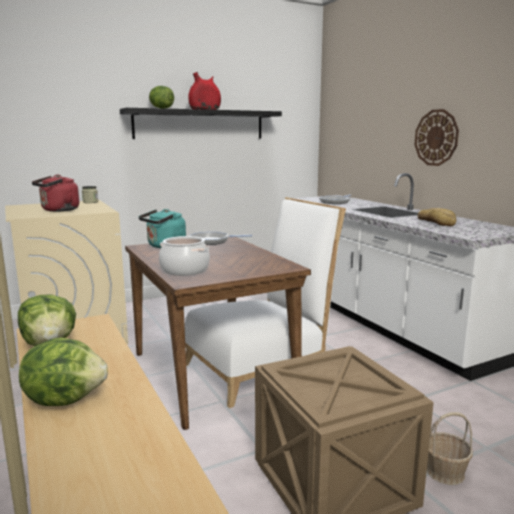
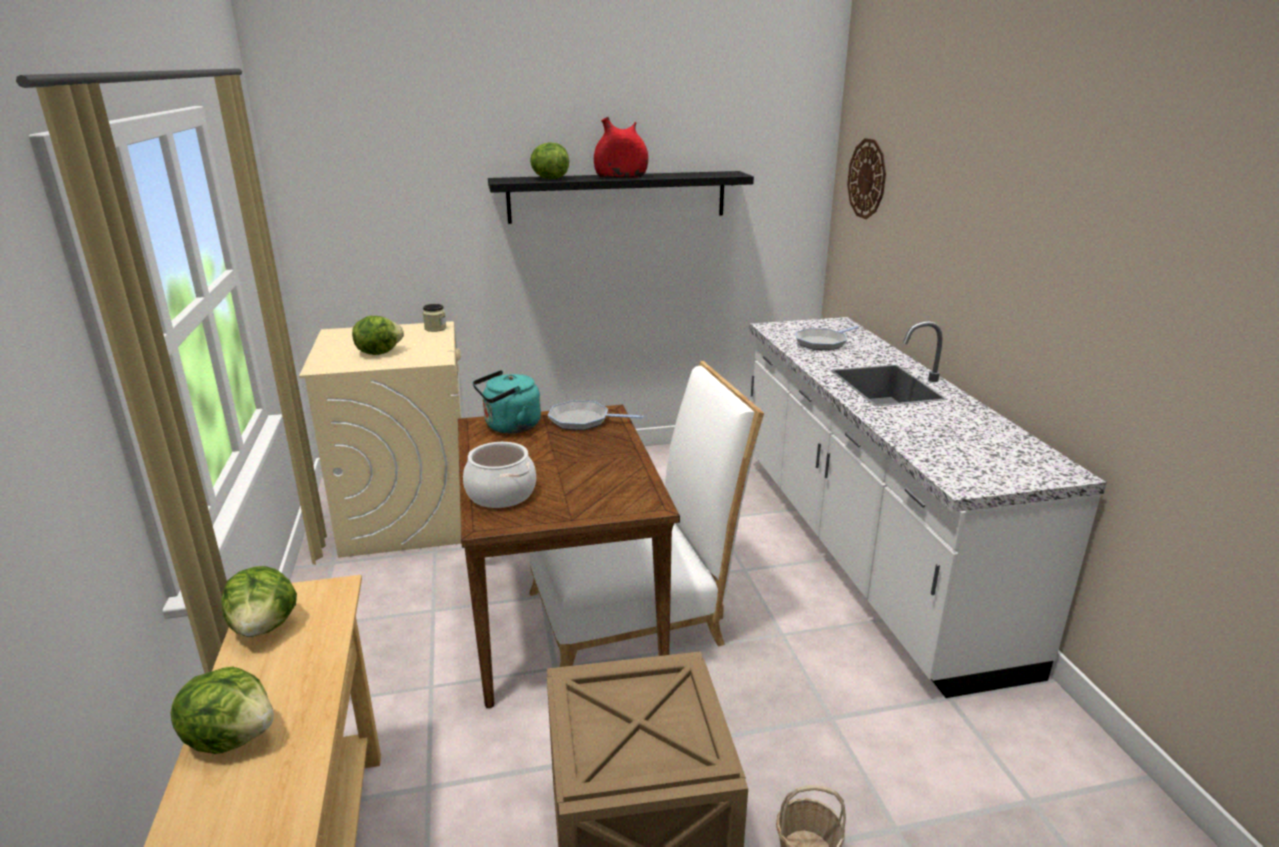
camera: 15 degrees right, 10 degrees up
red kettle [32,174,79,212] -> lettuce [352,316,404,355]
wall clock [414,109,459,166] -> wall clock moved to [847,138,886,219]
bread [417,208,456,226] -> none

